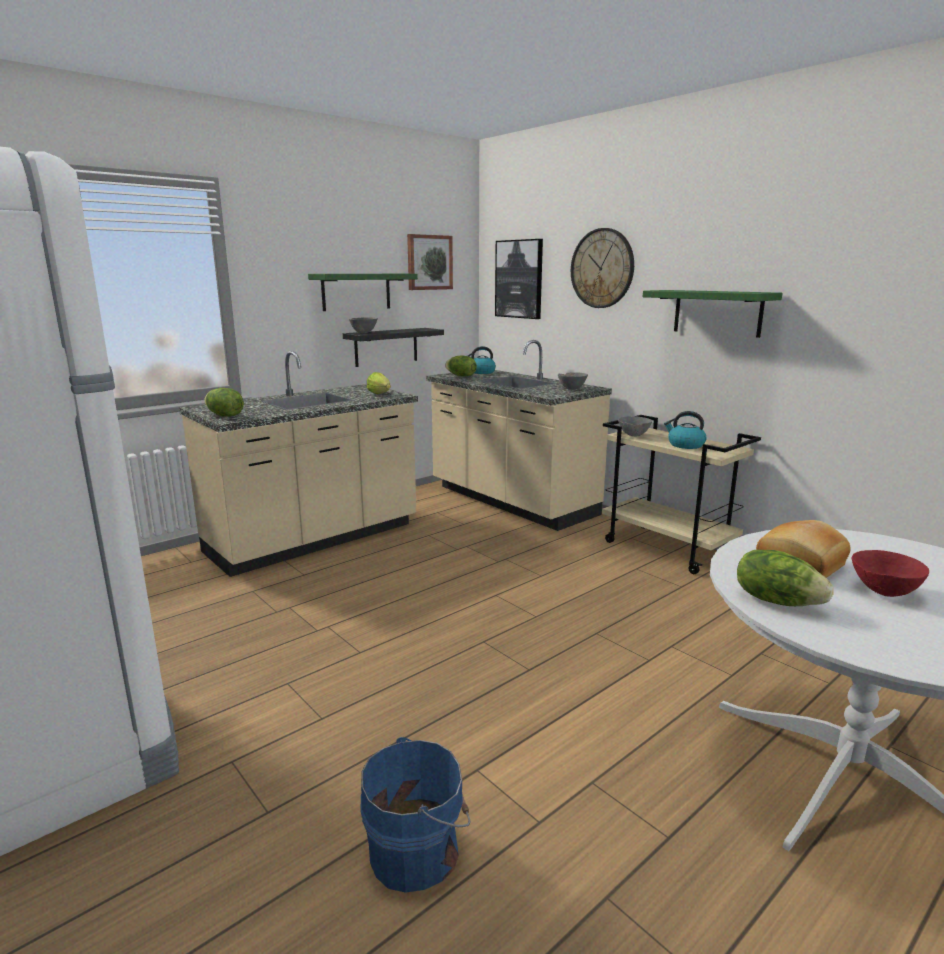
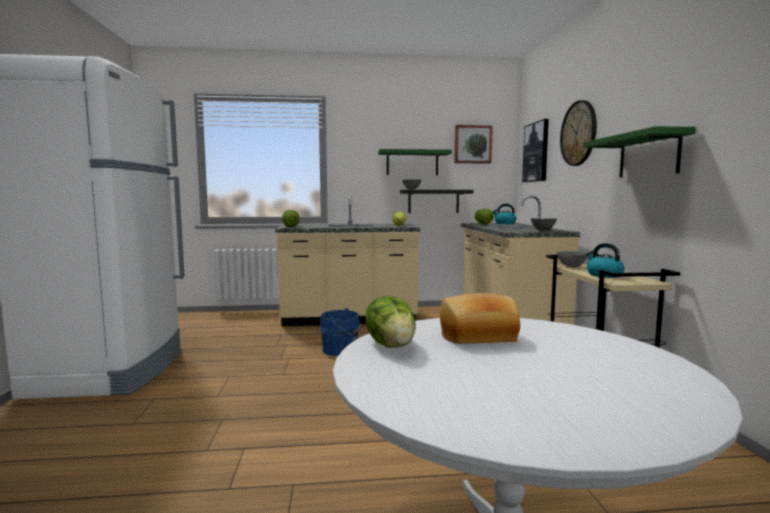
camera: 35 degrees right, 10 degrees down
blue bucket [360,737,471,893] -> blue bucket moved to [320,308,362,356]
red bowl [852,550,929,597] -> none

